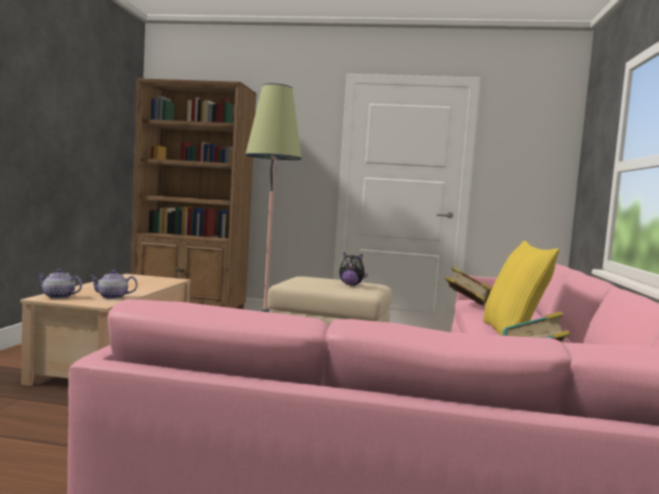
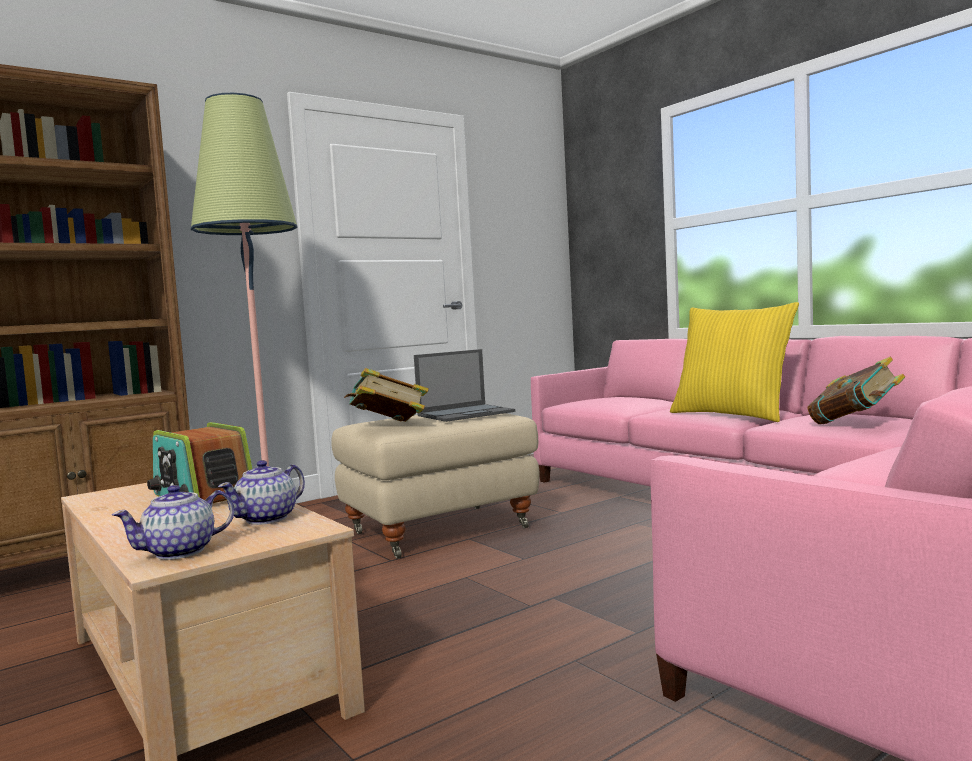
camera: 45 degrees left, 0 degrees up
plush toy [339,253,368,285] -> laptop [414,349,515,422]
book [445,266,492,306] -> book moved to [344,368,429,422]
none -> radio [147,422,252,503]

